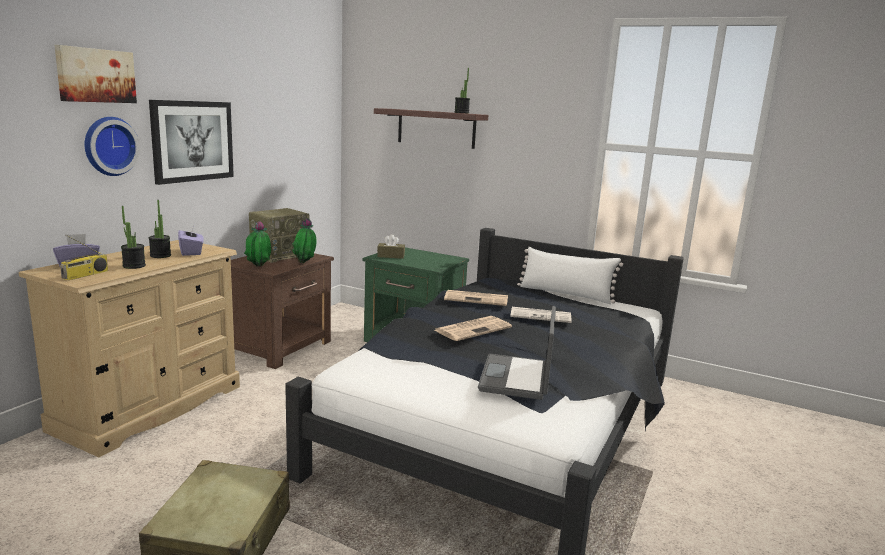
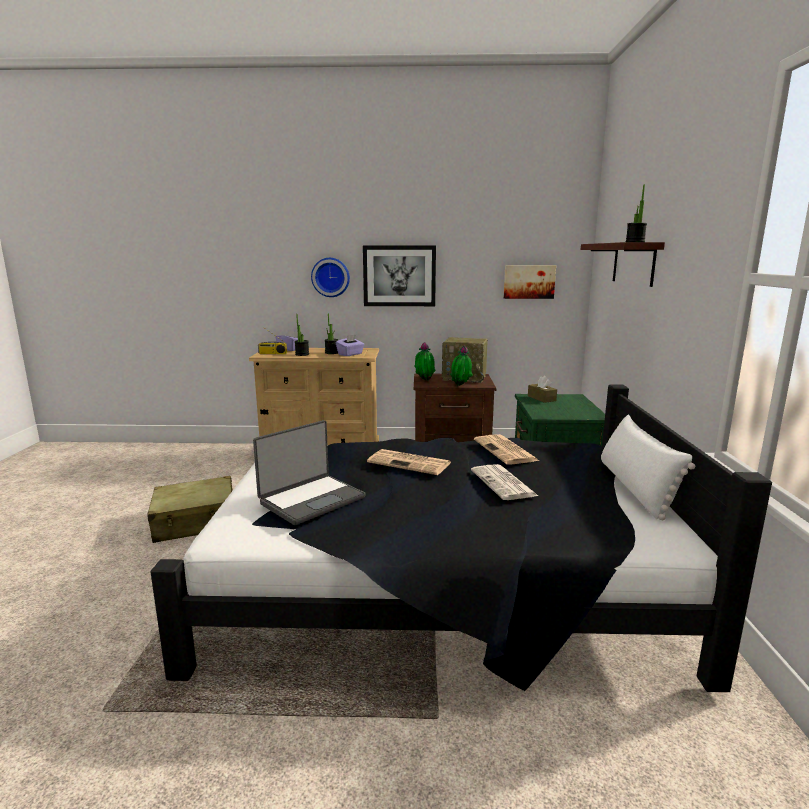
camera: 65 degrees right, 0 degrees up
picture [54,45,137,103] -> picture moved to [504,265,556,299]
laptop [478,306,556,400] -> laptop turned 150 degrees clockwise [253,420,366,525]

